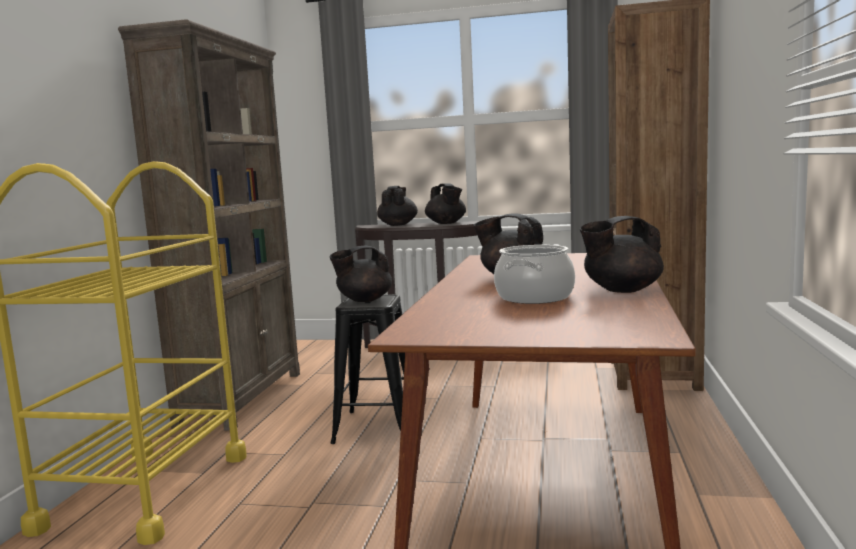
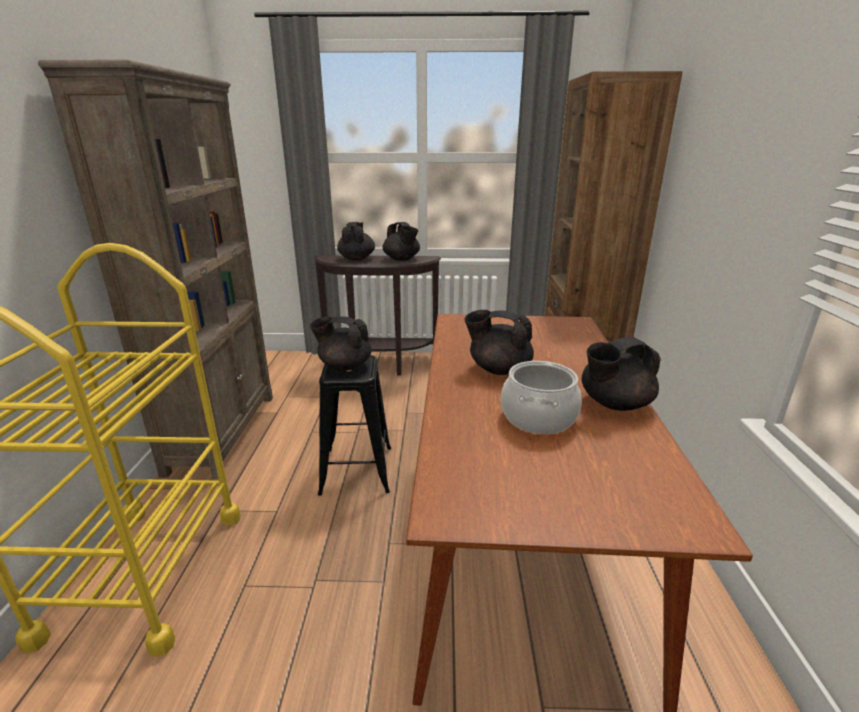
camera: 10 degrees left, 15 degrees up
black teapot [329,246,392,302] -> black teapot turned 45 degrees clockwise [310,316,372,371]

